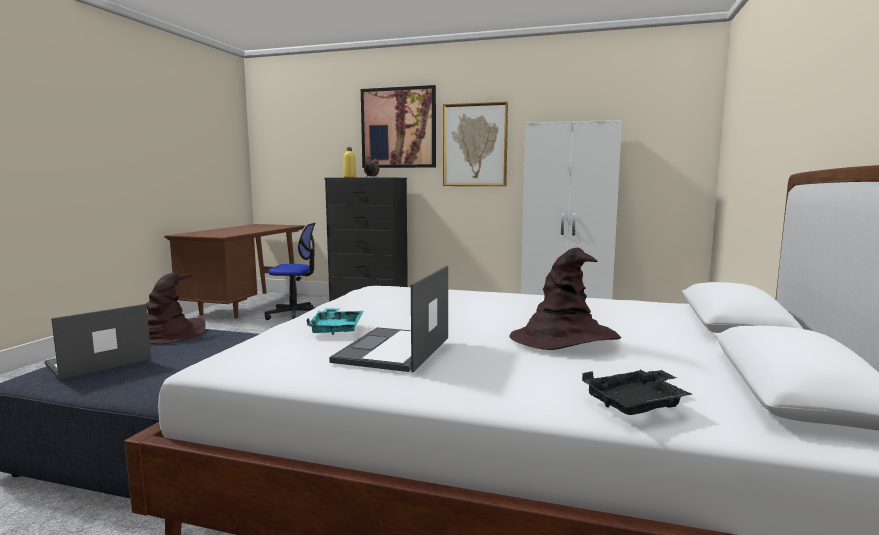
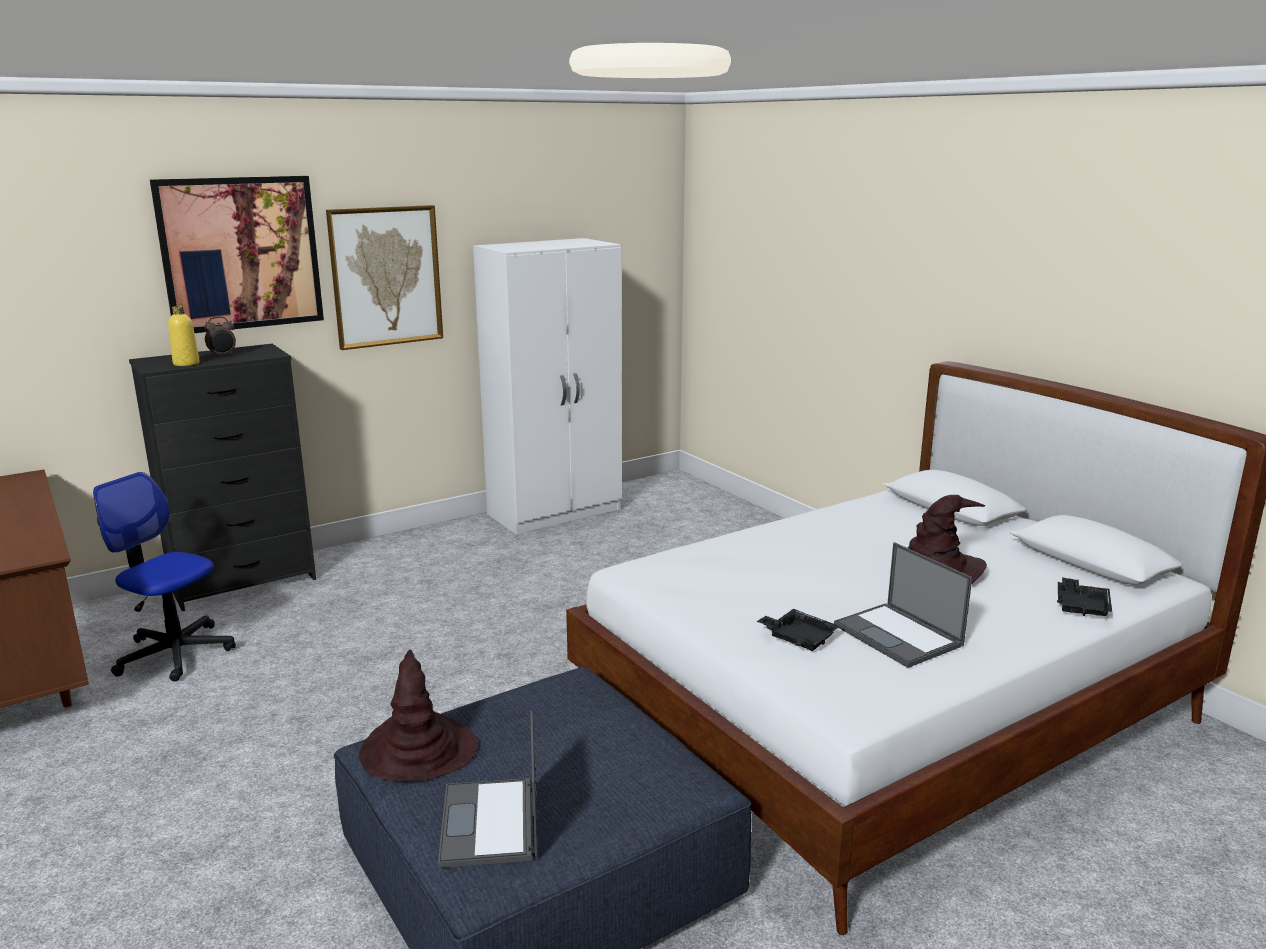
camera: 50 degrees left, 10 degrees up
office chair [265,223,316,320] -> office chair turned 105 degrees counterclockwise [93,472,236,681]
turquoise tray [306,308,364,335] -> black tray [757,609,840,651]

